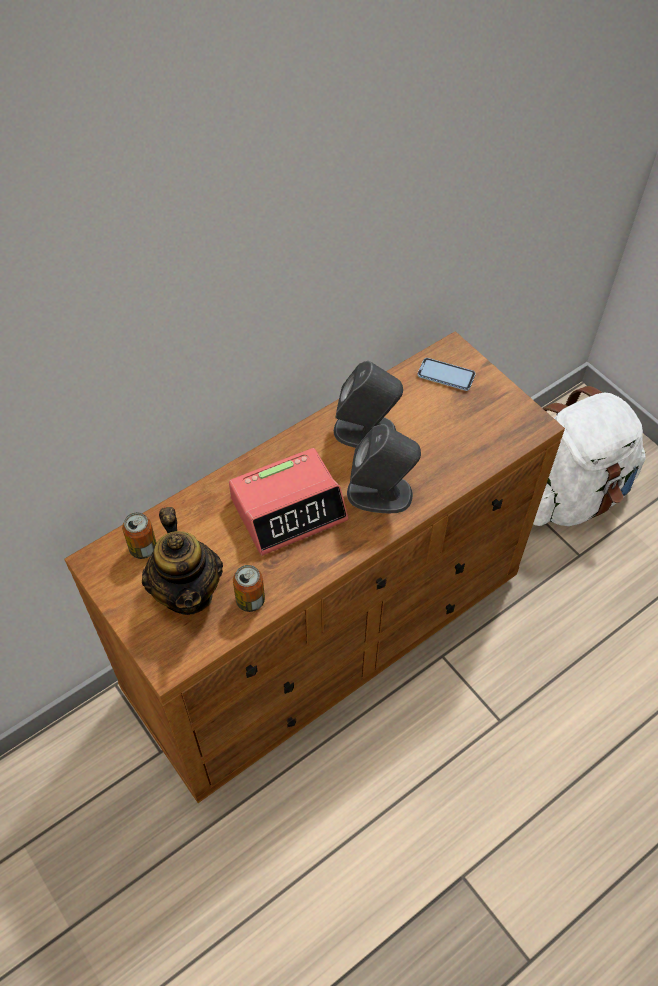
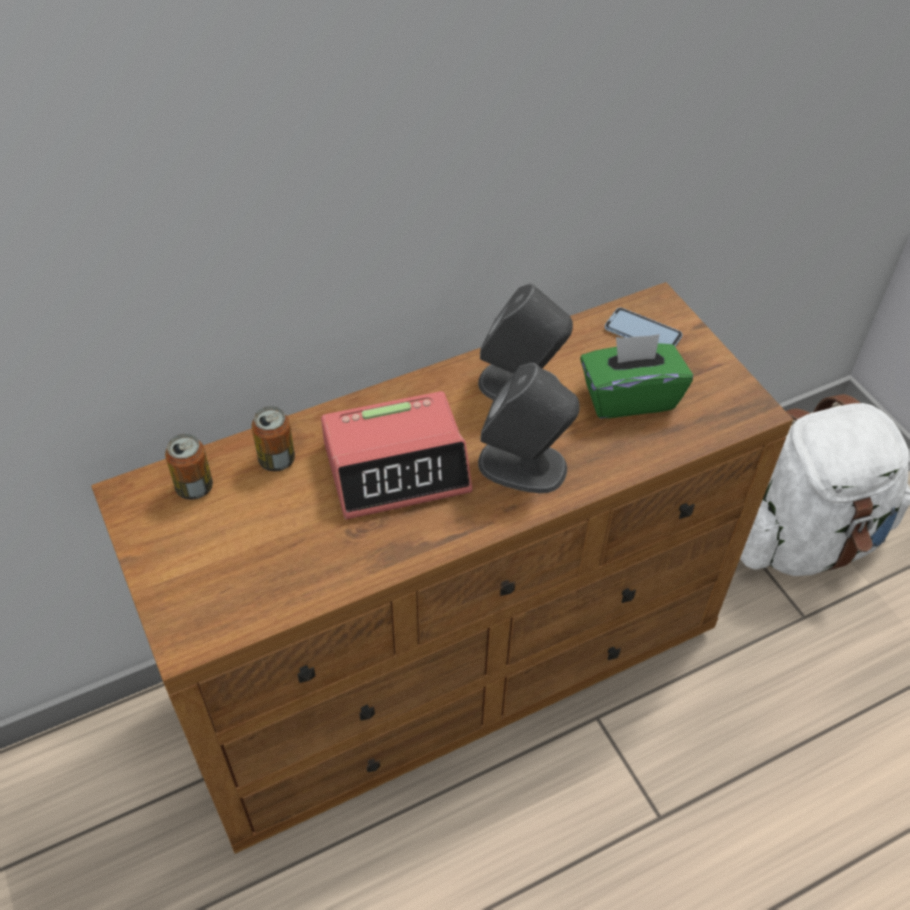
camera: 10 degrees right, 5 degrees down
teapot [142,507,223,615] -> none
can [233,565,265,612] -> can moved to [251,406,295,472]
none -> green tissue box [580,334,693,418]

